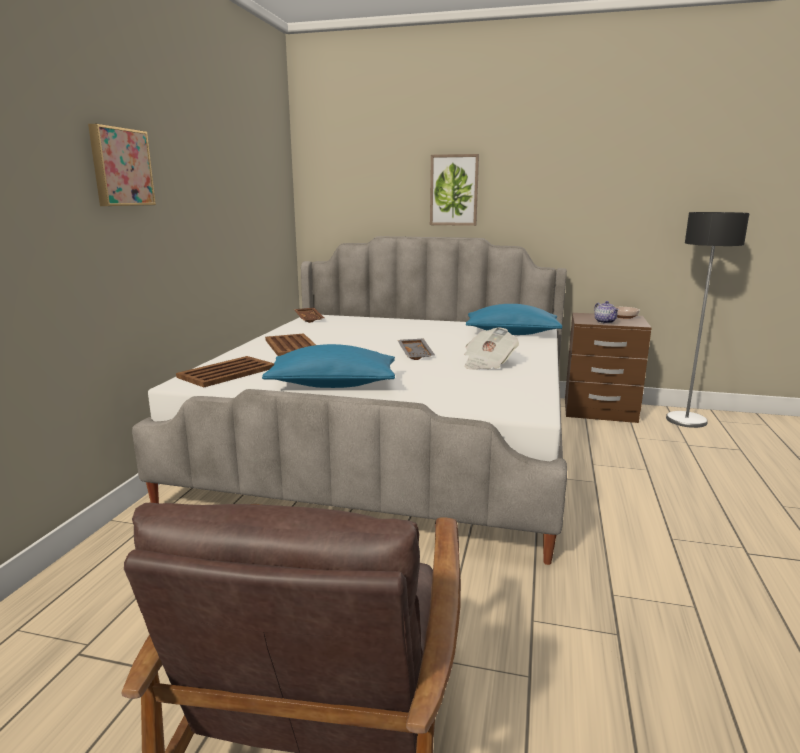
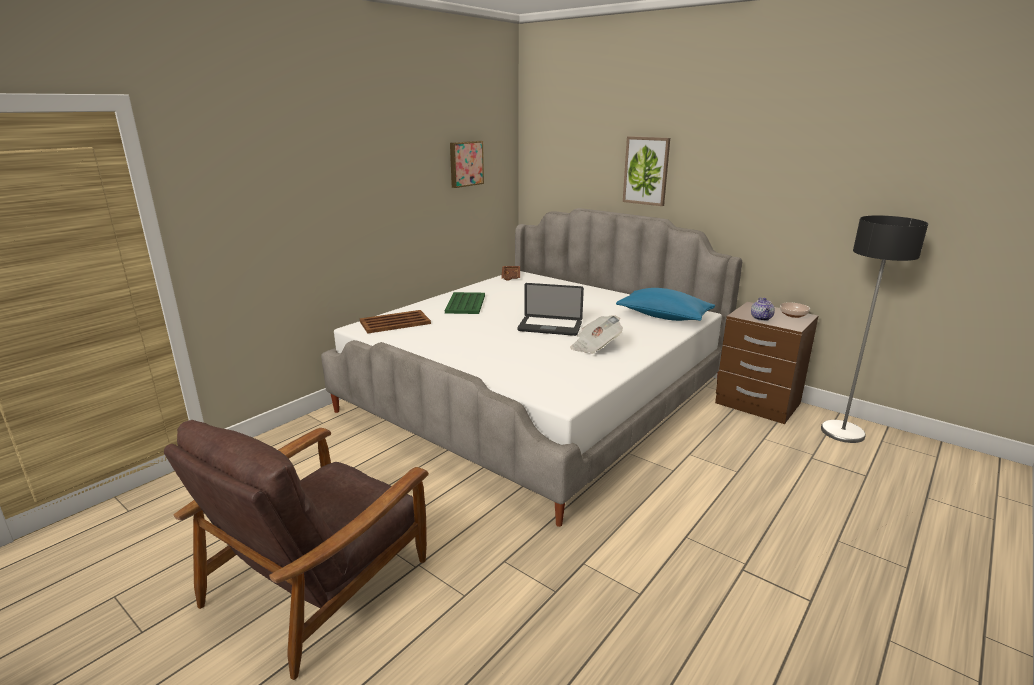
camera: 25 degrees right, 5 degrees up
picture [88,124,156,206] -> picture moved to [450,141,484,188]
blue pillow [262,344,395,388] -> none
brown tray [265,333,316,356] -> green tray [445,292,485,314]
grey tray [398,338,435,360] -> laptop [517,283,584,336]

